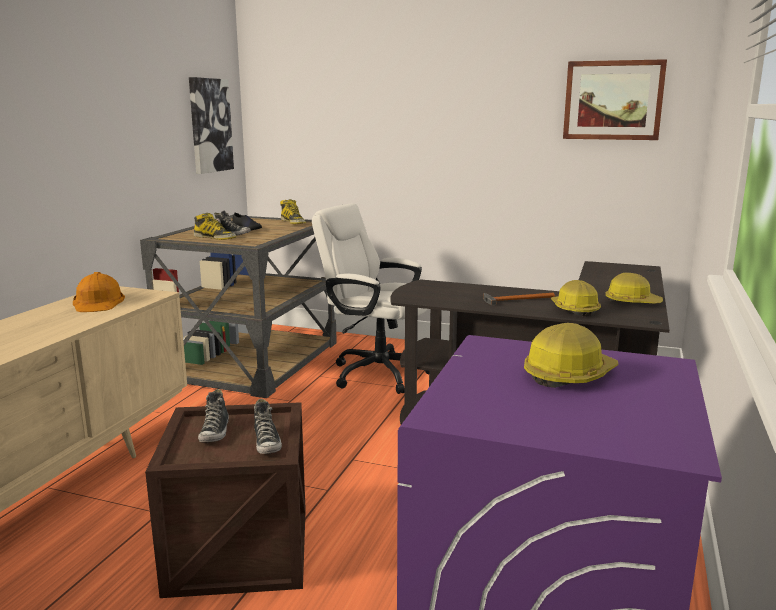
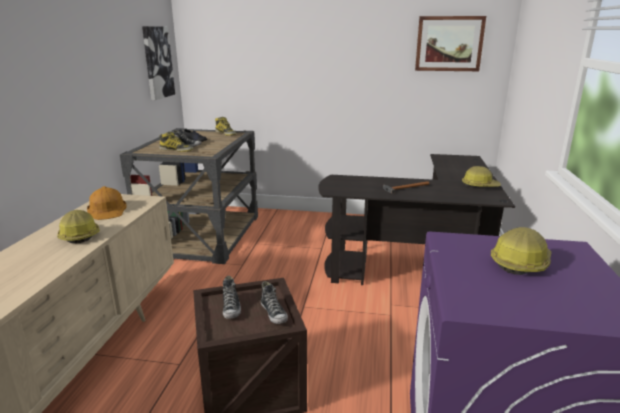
camera: 10 degrees left, 5 degrees up
white office chair [312,204,429,394] -> none
hard hat [551,280,601,316] -> hard hat moved to [57,210,100,244]

